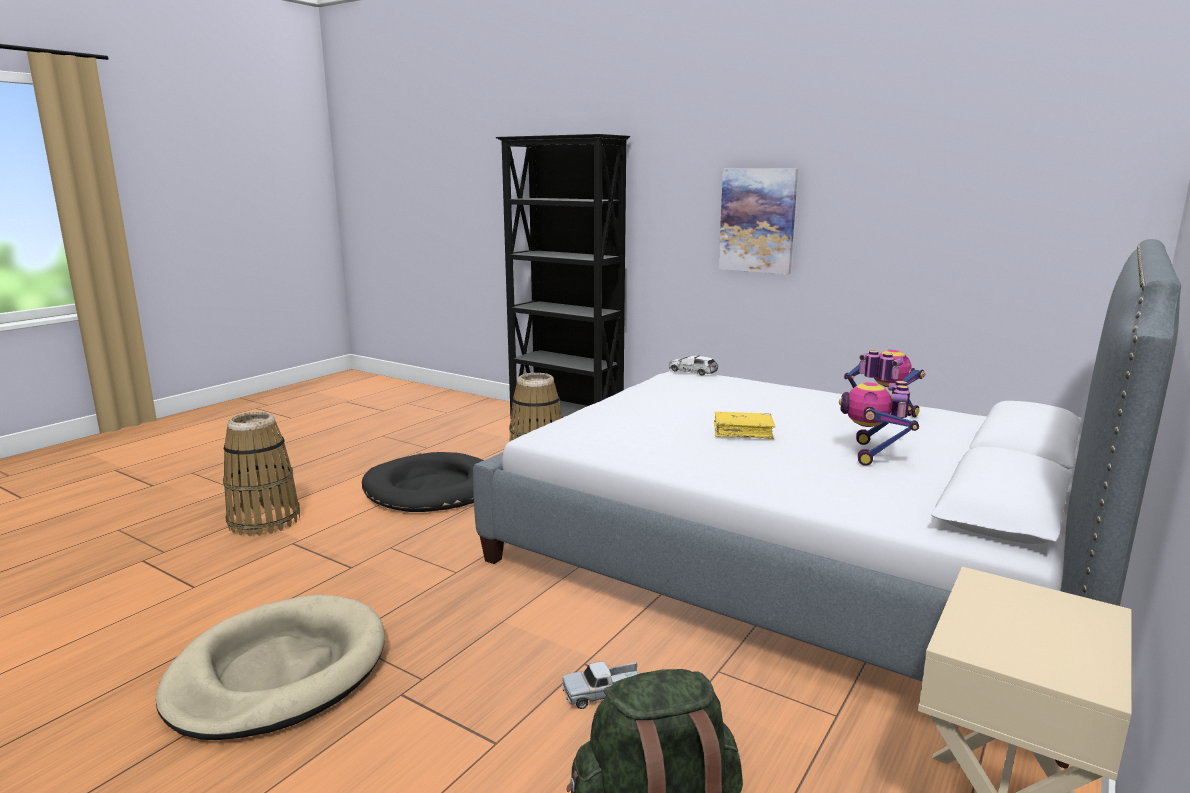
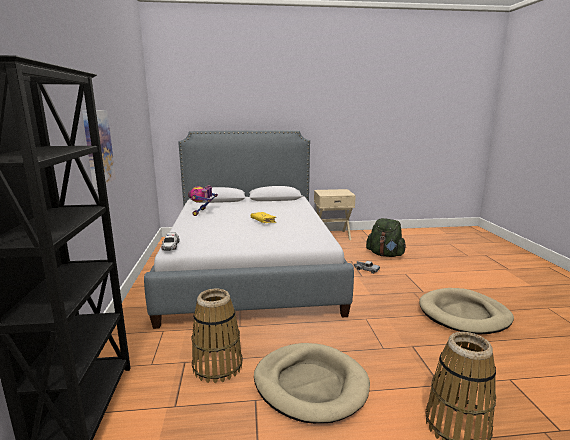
camera: 130 degrees left, 0 degrees up
black dog bed [362,452,484,512] -> beige dog bed [254,343,370,424]
toy robot [839,381,919,466] -> none

